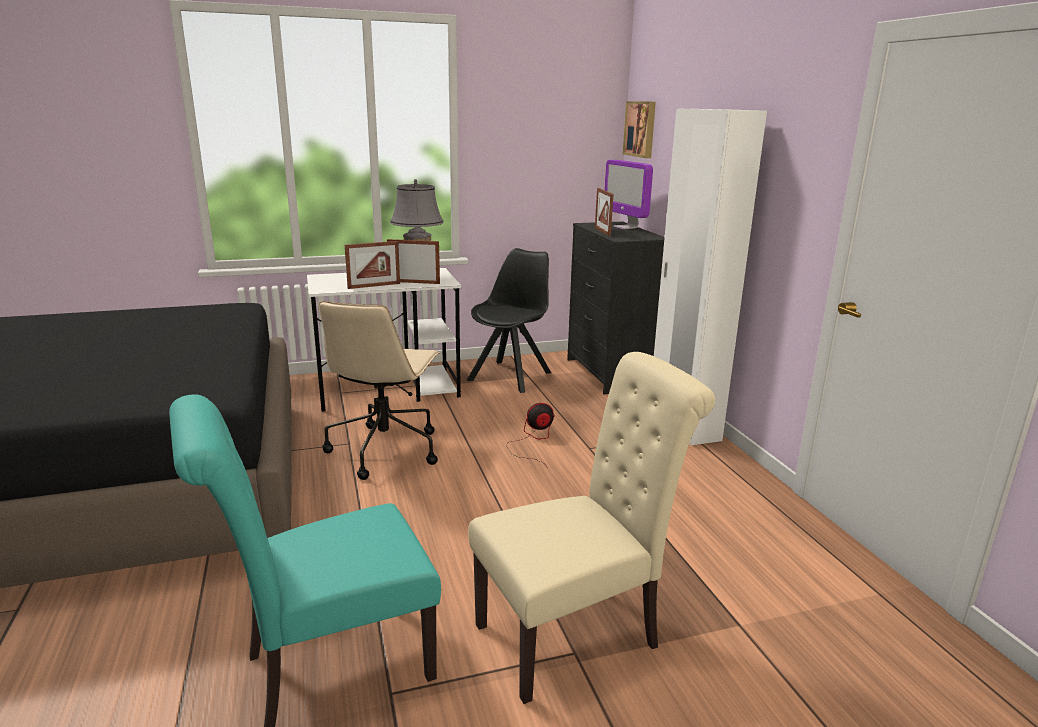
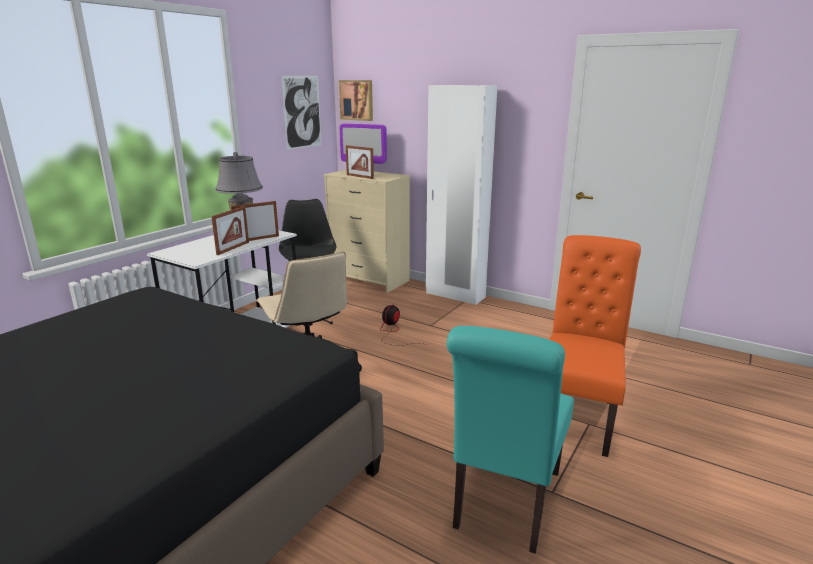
camera: 40 degrees left, 0 degrees up
beige chair [468,352,715,704] -> orange chair [549,235,641,457]
black dresser [567,222,665,394] -> beige dresser [324,170,411,293]
none -> picture [281,76,322,150]

